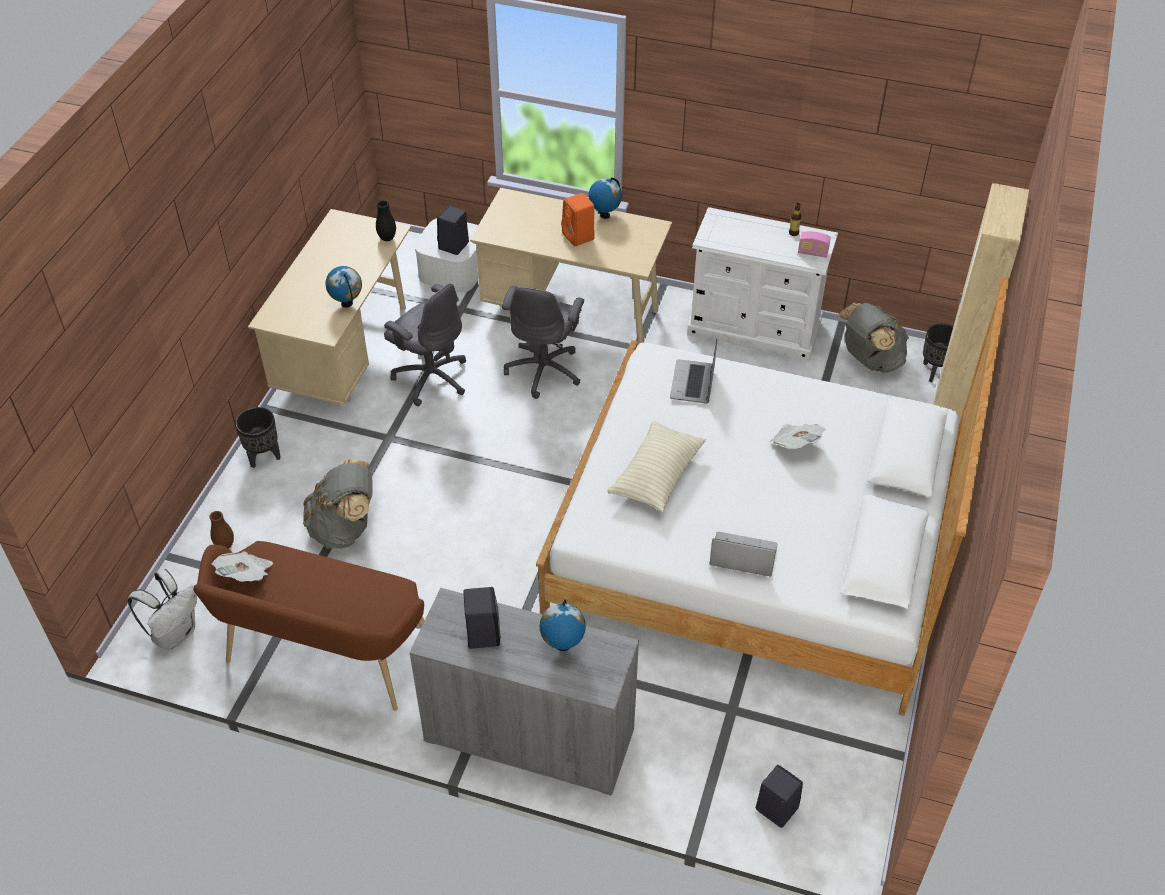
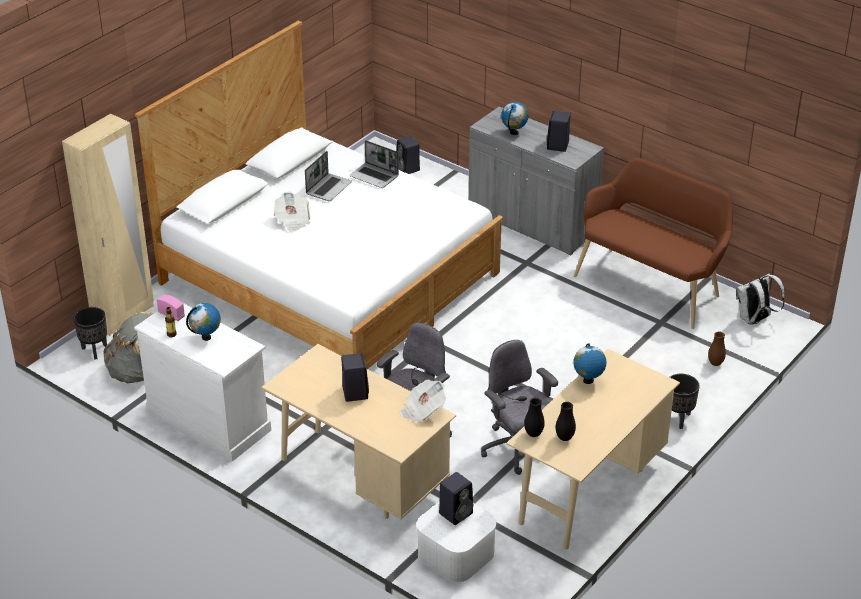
camera: 160 degrees left, 10 degrees down
newspaper [212,551,273,582] -> newspaper moved to [399,380,446,424]
grey backpack [303,459,373,549] -> none
orange speaker [561,193,595,246] -> black speaker [341,353,369,402]
globe [588,177,622,219] -> globe moved to [186,303,221,341]
beige pillow [607,420,706,513] -> none
laptop [670,338,717,404] -> laptop moved to [305,151,352,201]
none -> black vase [556,402,576,441]

